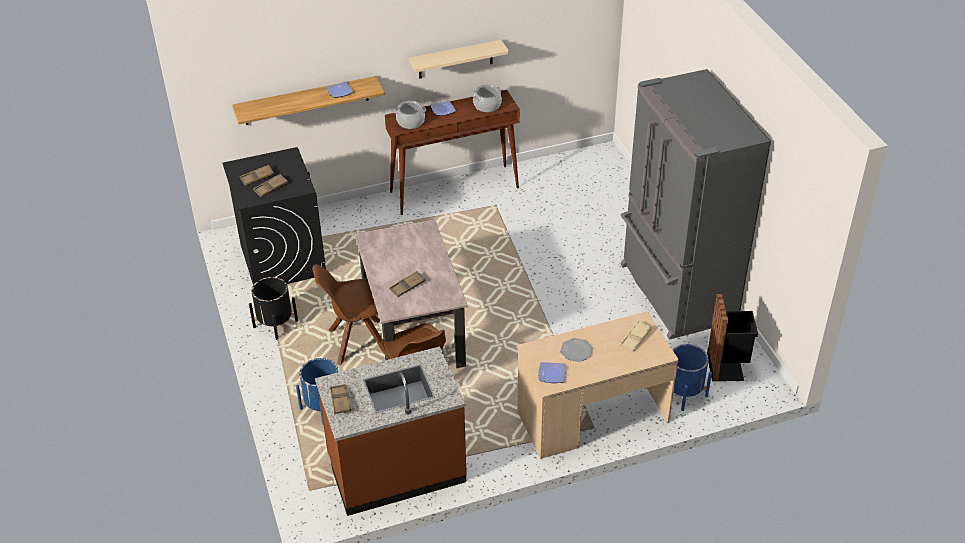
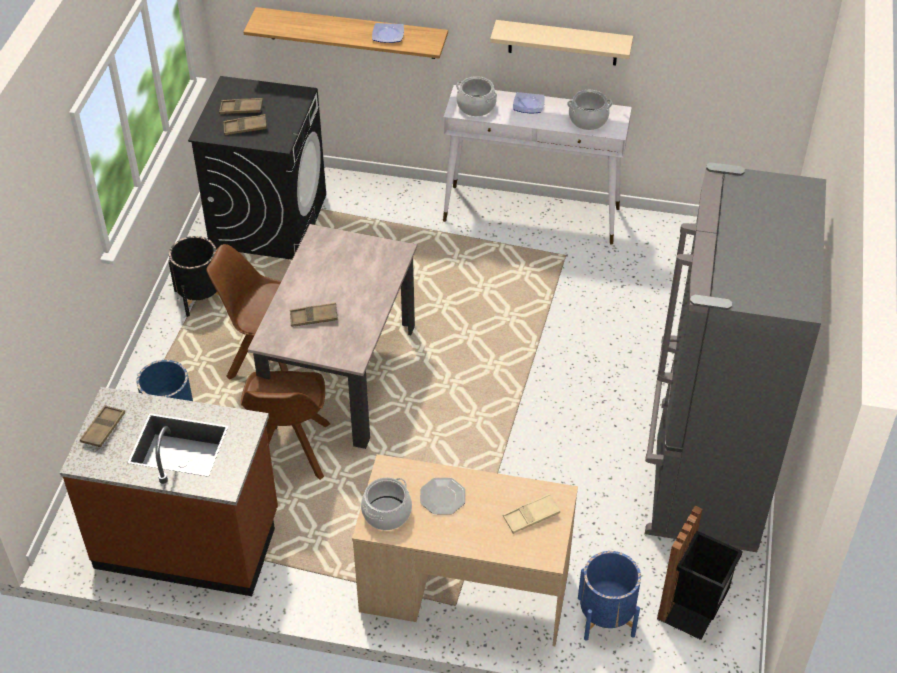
camera: 30 degrees right, 5 degrees up
brown console table [385,90,520,215] -> white console table [443,85,632,245]
plate [538,362,566,383] -> cooking pot [361,477,412,530]

